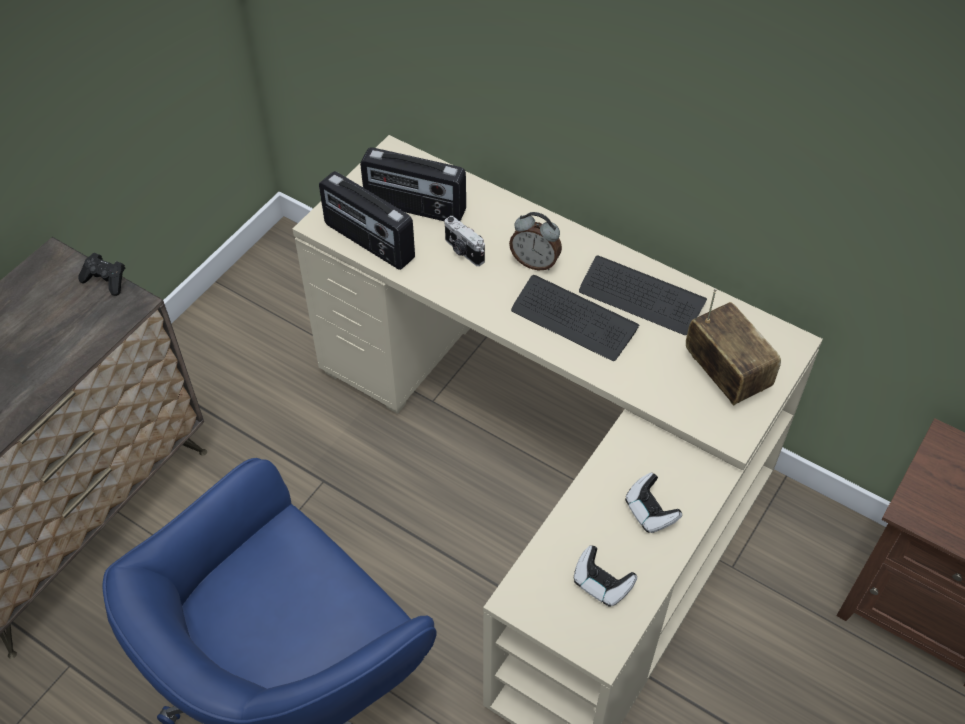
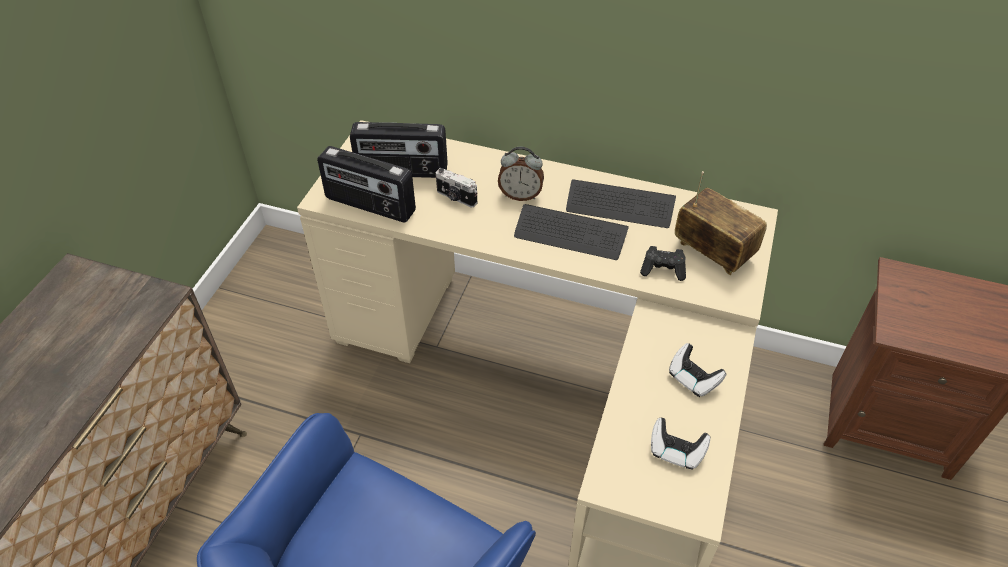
camera: 15 degrees left, 5 degrees down
black game controller [78,253,125,296] -> black game controller moved to [640,246,686,281]

